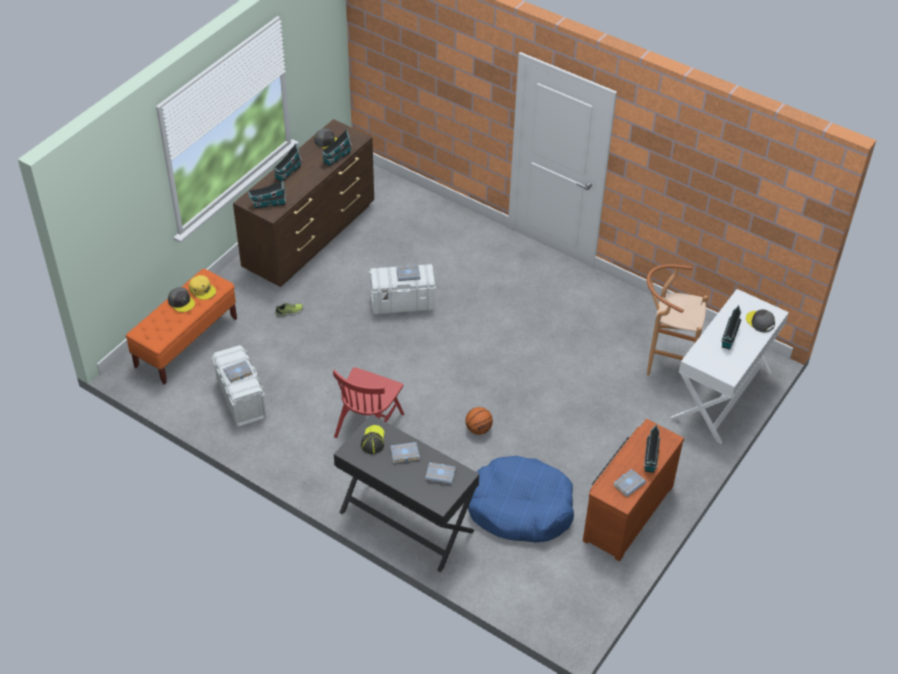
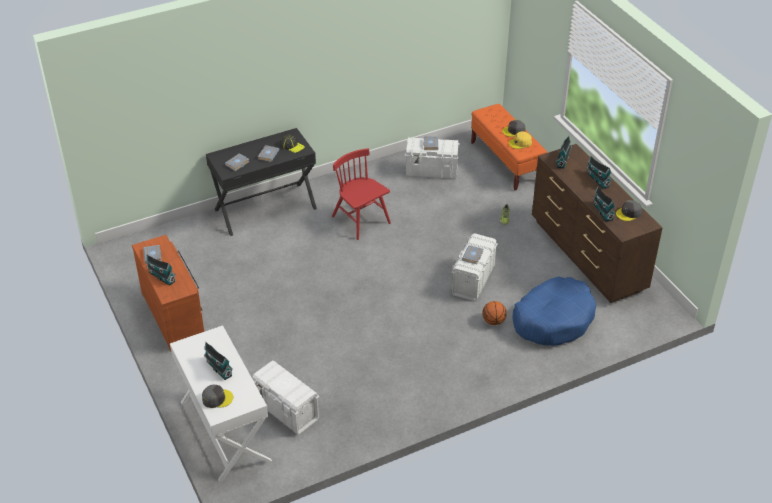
camera: 120 degrees right, 5 degrees down
basketball [465,407,493,435] -> basketball moved to [482,301,507,325]
blue dog bed [468,456,574,543] -> blue dog bed moved to [512,277,596,346]
brown stool [647,264,708,379] -> white storage box [252,361,319,435]

